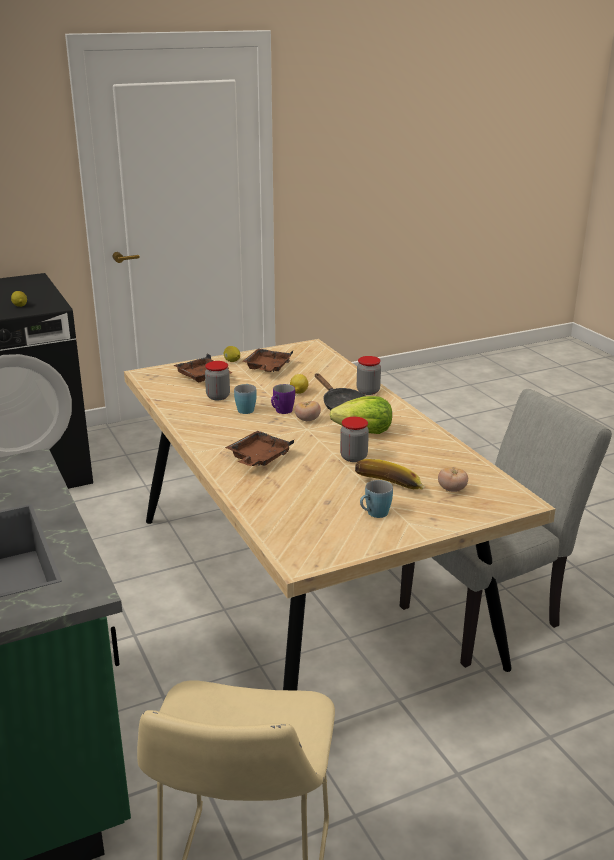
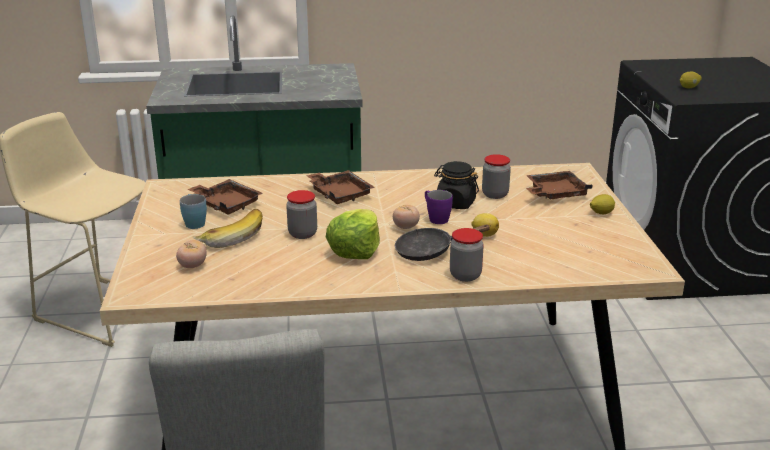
camera: 110 degrees right, 0 degrees up
blue mug [234,384,257,414] -> black jar [434,161,479,209]
brown tray [242,348,293,372] -> brown tray moved to [187,179,263,214]

